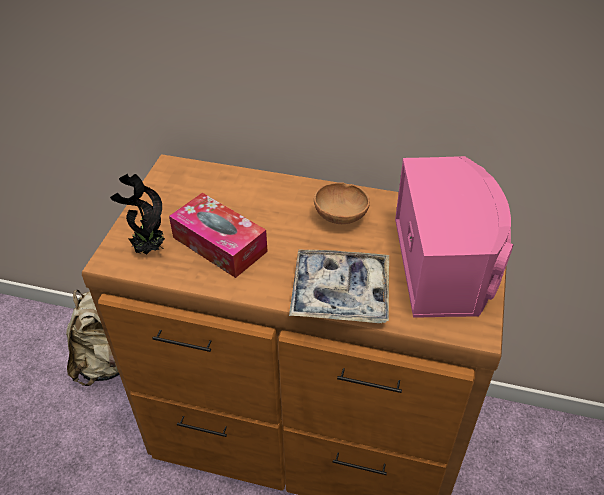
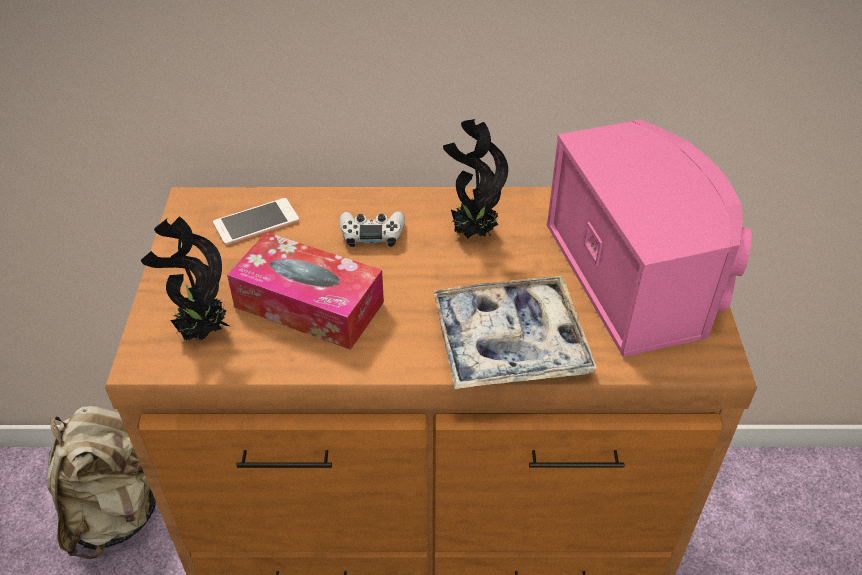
camera: 15 degrees left, 0 degrees up
brown bowl [314,182,370,224] -> potted plant [443,119,508,238]
none -> phone [213,198,299,245]
none -> white game controller [339,211,405,247]

